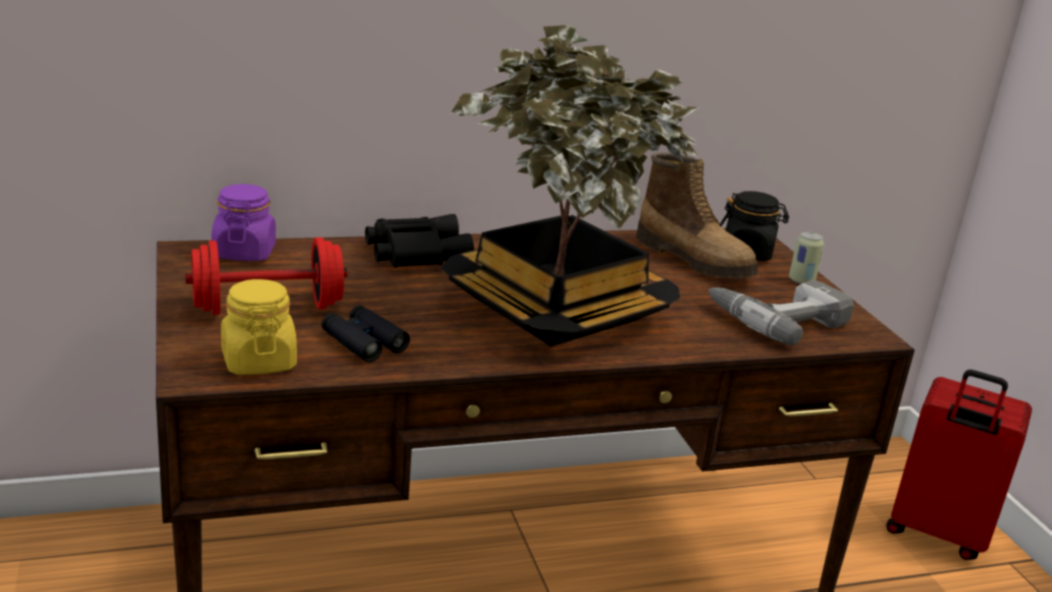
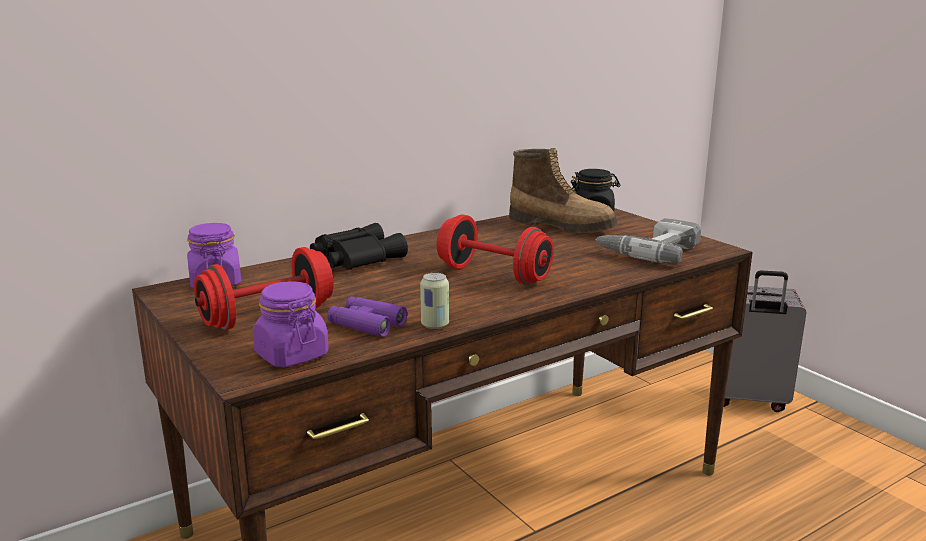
camera: 15 degrees left, 5 degrees down
yellow jar [221,279,297,375] -> purple jar [253,281,329,367]
black binoculars [322,305,410,362] -> purple binoculars [327,296,407,337]
potted plant [441,25,700,347] -> red dumbbell [437,214,554,285]
can [789,232,824,284] -> can moved to [420,273,449,329]
red suitcase [886,370,1032,560] -> grey suitcase [723,270,807,412]

